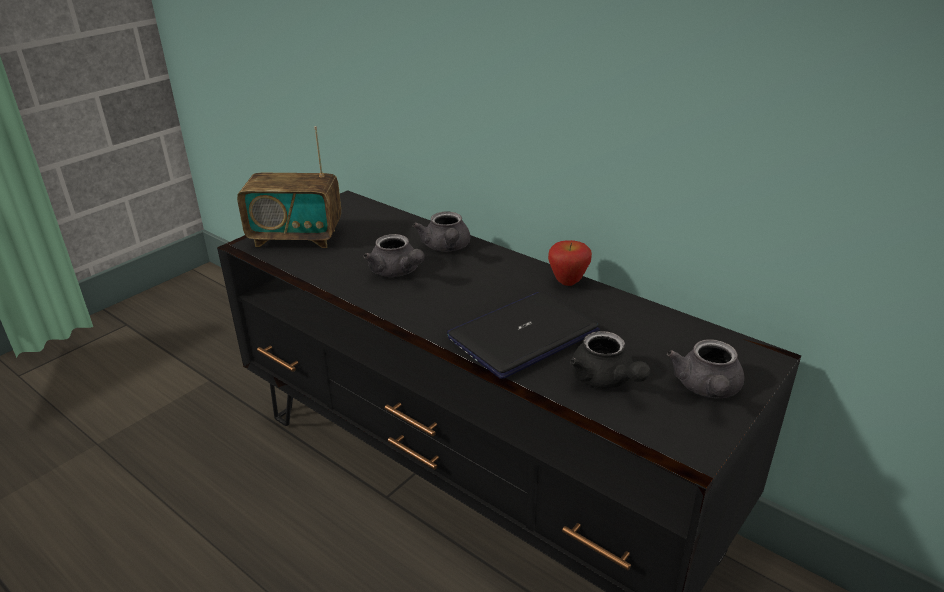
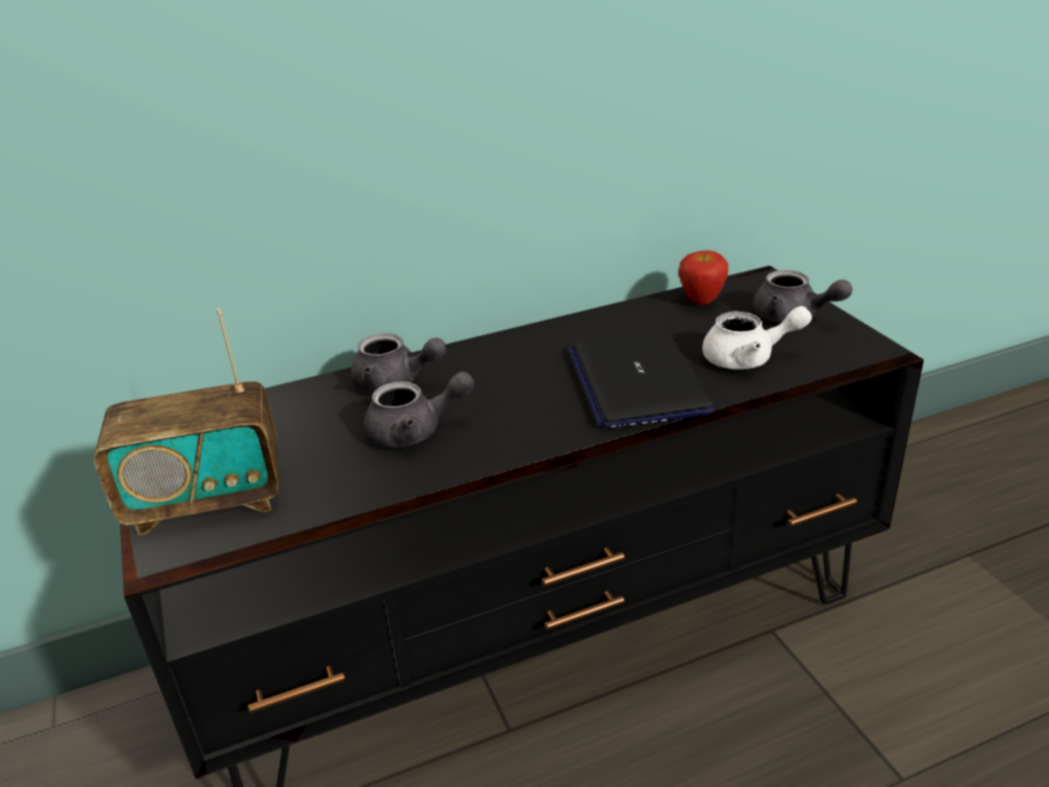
camera: 60 degrees left, 0 degrees up
radio [237,126,341,248] -> radio turned 45 degrees clockwise [94,308,278,536]
apple [548,240,592,286] -> apple moved to [679,250,728,305]
black teapot [570,331,650,389] -> white teapot [702,306,812,370]

